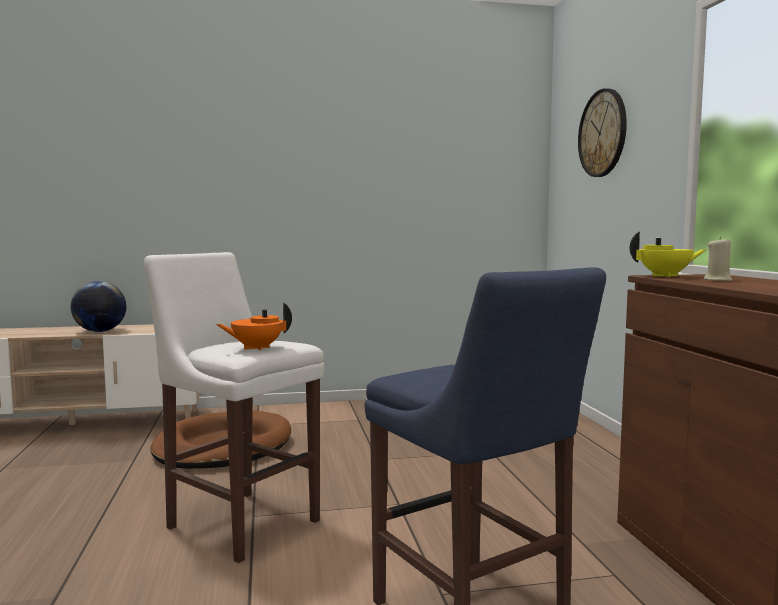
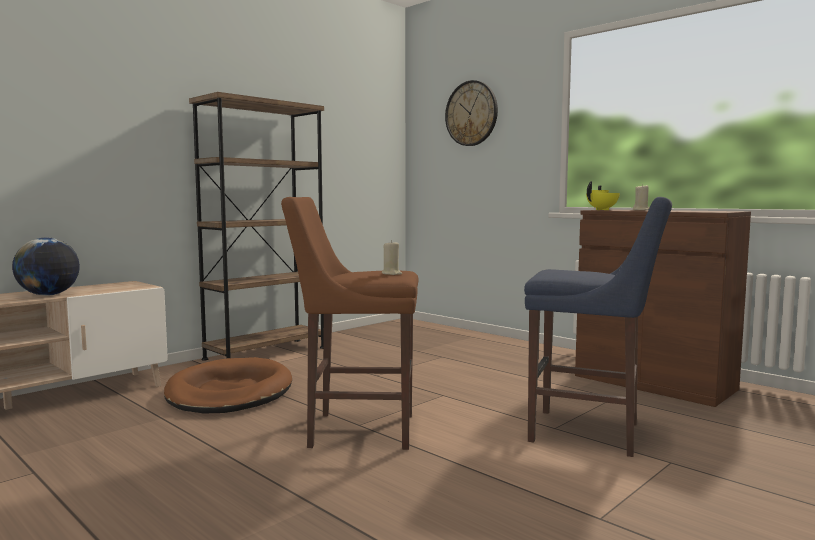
camera: 35 degrees left, 0 degrees up
white stool [144,252,325,563] -> brown stool [281,197,419,450]
orange teapot [216,303,292,351] -> beige candle [382,240,402,275]
none -> brown bookcase [189,92,324,361]

